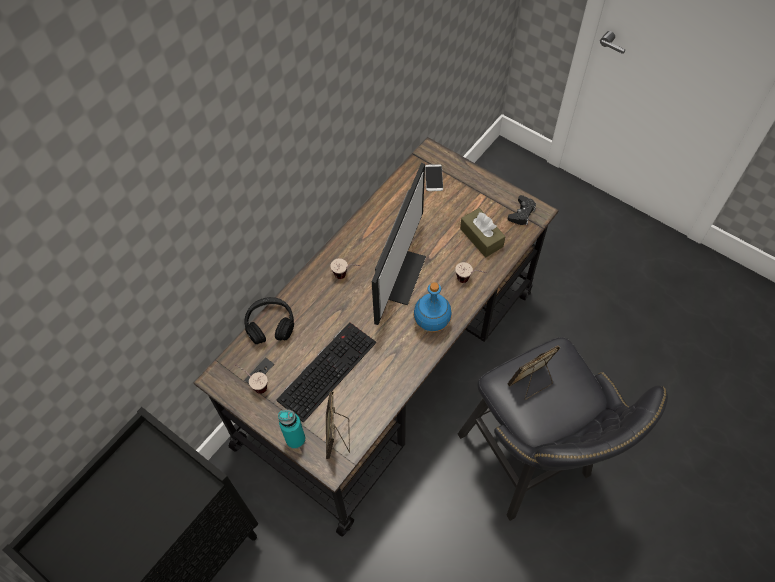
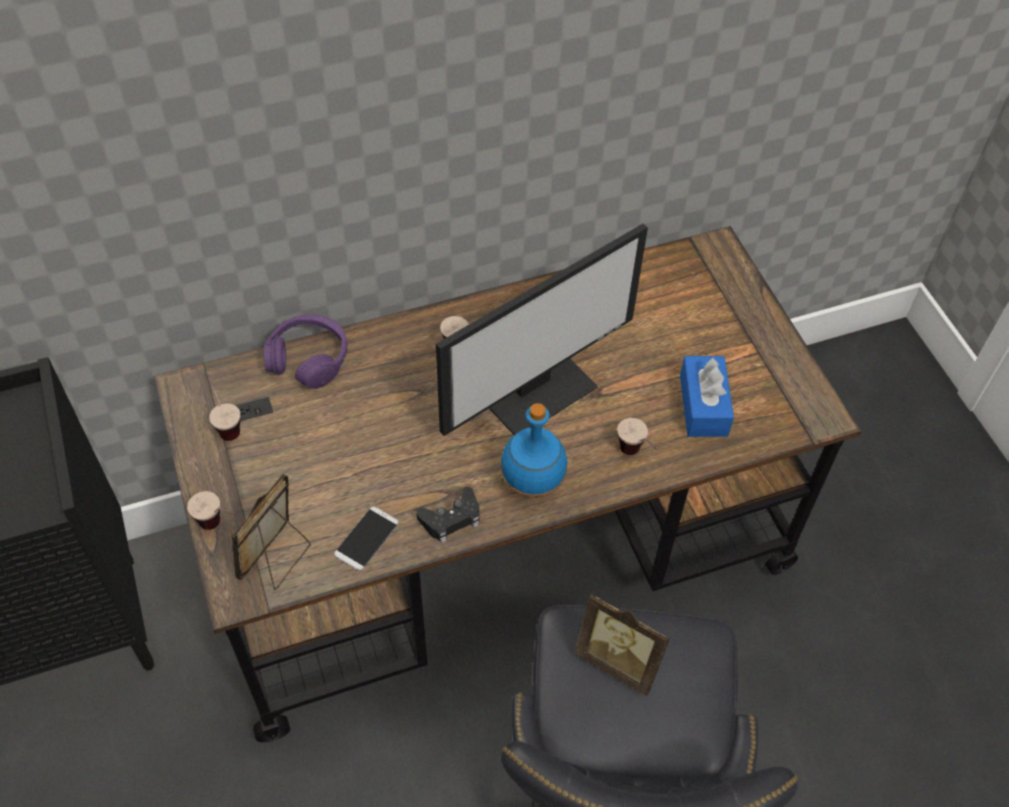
camera: 30 degrees right, 5 degrees down
black headphones [244,297,294,345] -> purple headphones [264,314,347,389]
keyboard [276,322,376,423] -> none
turquoise bottle [278,409,306,449] -> cup [187,491,234,530]
phone [425,164,443,191] -> phone moved to [334,507,399,571]
brown tissue box [460,208,506,257] -> blue tissue box [680,356,734,437]
black game controller [508,195,536,225] -> black game controller moved to [416,487,480,543]
picture frame [508,345,560,400] -> picture frame turned 150 degrees counterclockwise [574,593,671,696]

